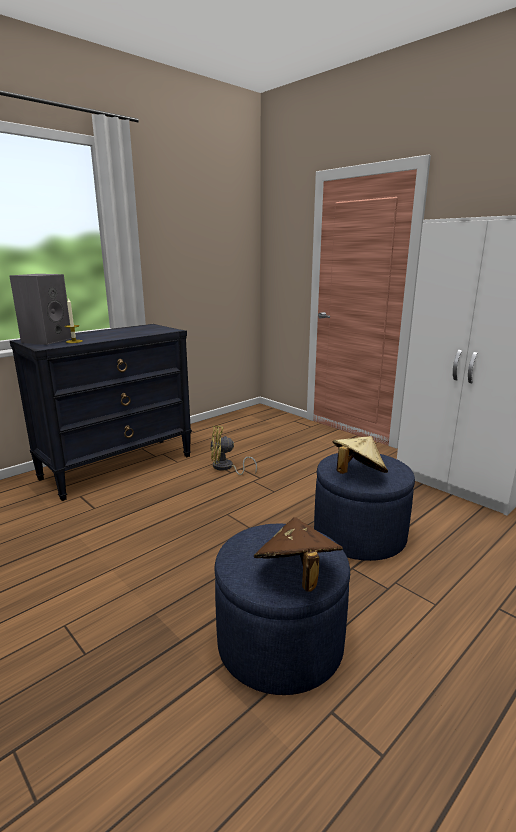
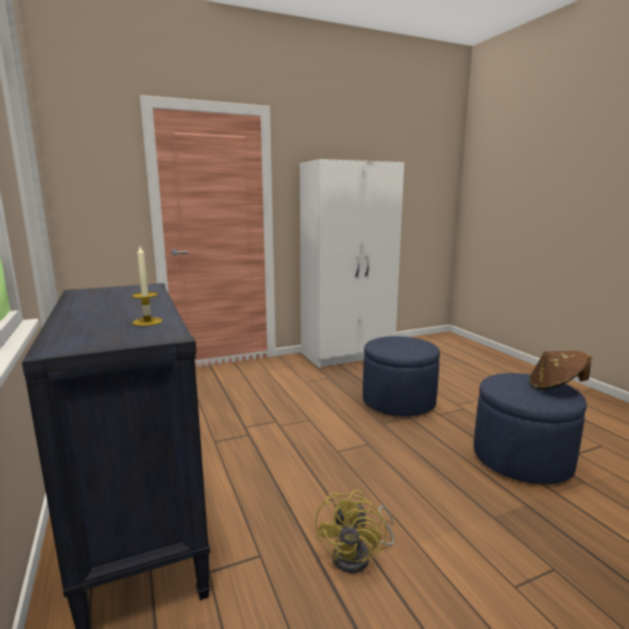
camera: 70 degrees left, 5 degrees down
grey speaker [9,274,72,345] -> none
yellow fan [210,426,257,475] -> yellow fan moved to [315,490,394,573]
beige hat [333,436,388,474] -> none

